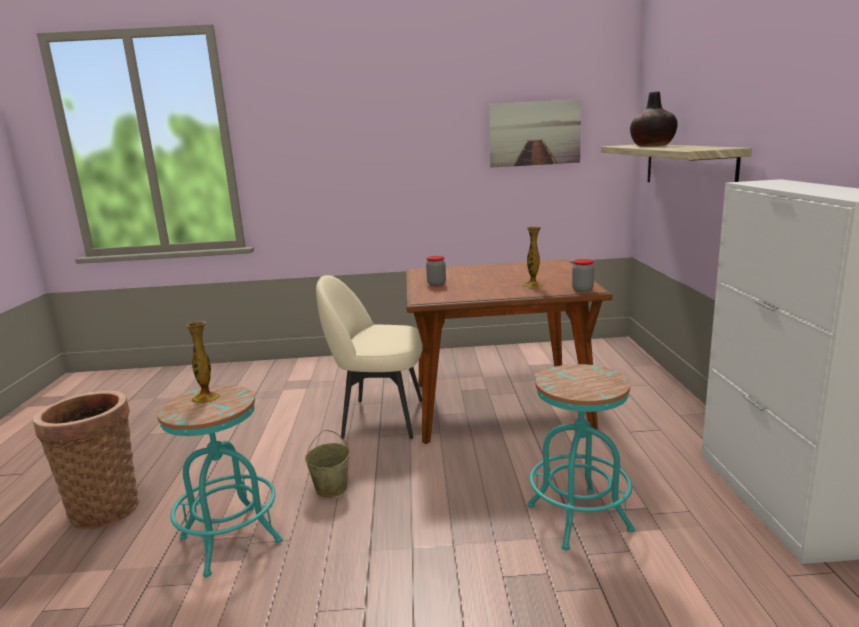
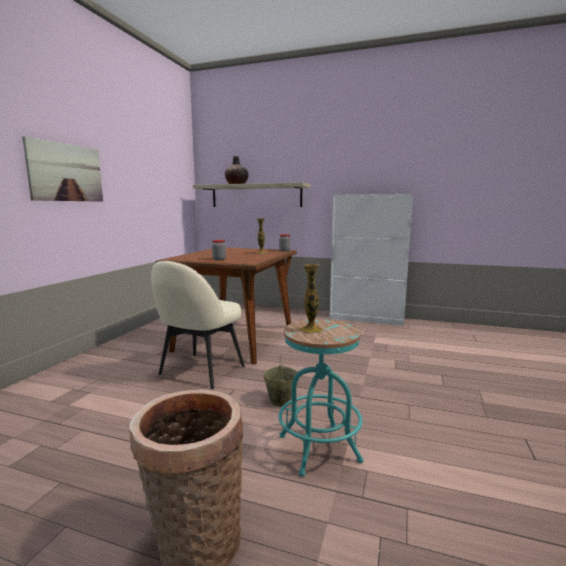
camera: 70 degrees left, 5 degrees down
picture [489,99,581,168] -> picture moved to [22,136,103,202]
turquoise stool [527,364,635,550] -> none

